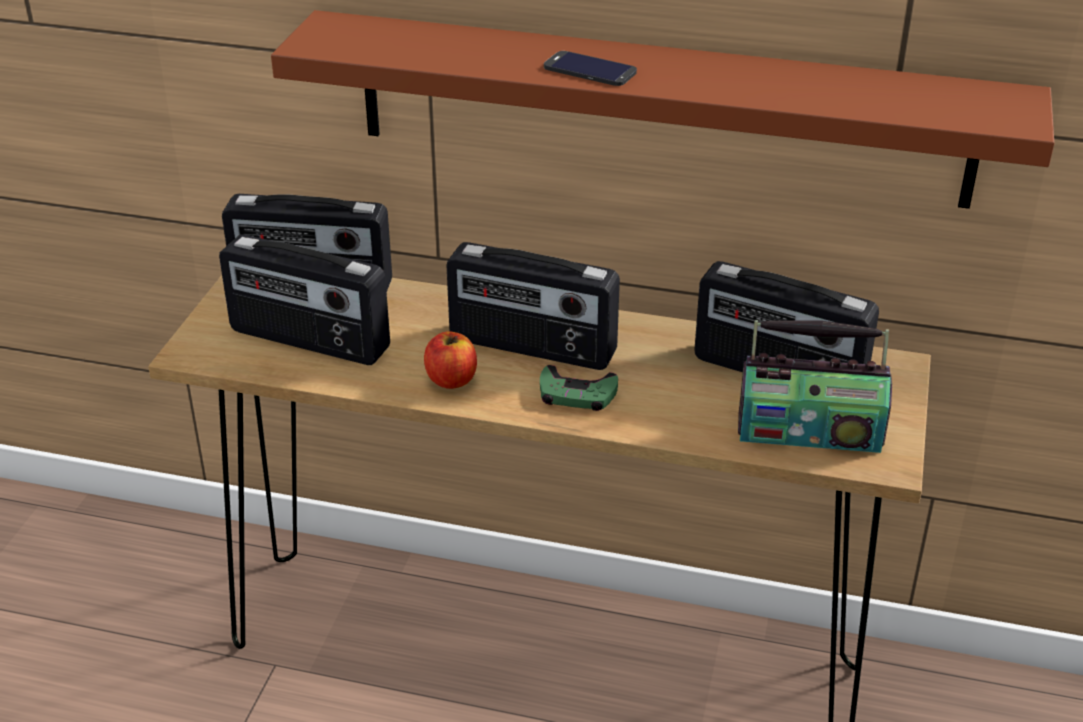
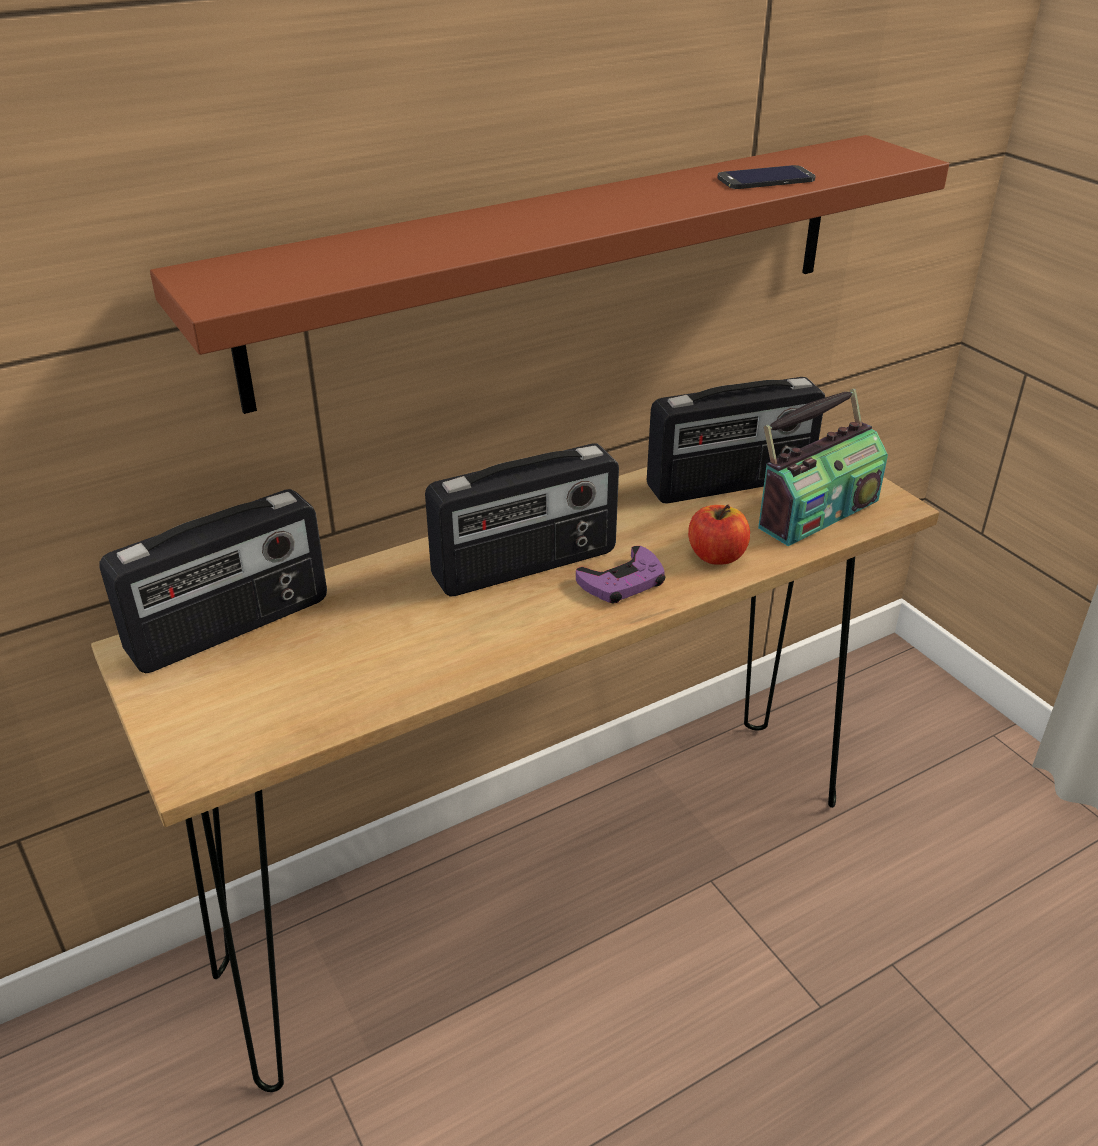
camera: 45 degrees left, 0 degrees up
radio [219,234,390,365] -> none
apple [424,331,477,389] -> apple moved to [688,505,750,565]
green game controller [540,365,618,411] -> purple game controller [576,546,665,603]
phone [544,51,637,86] -> phone moved to [718,165,815,189]

